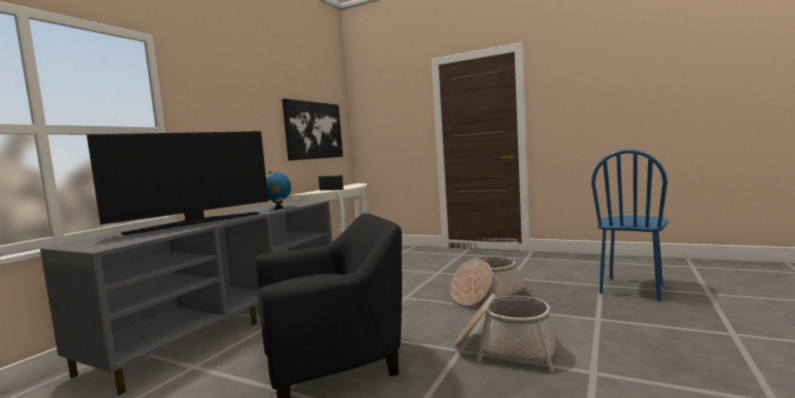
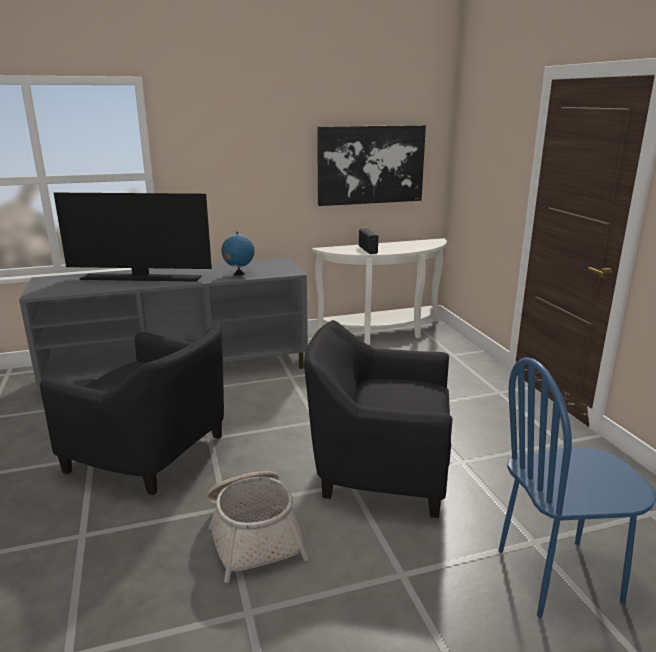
camera: 45 degrees right, 15 degrees up
basket [450,256,530,306] -> black armchair [304,320,452,518]

